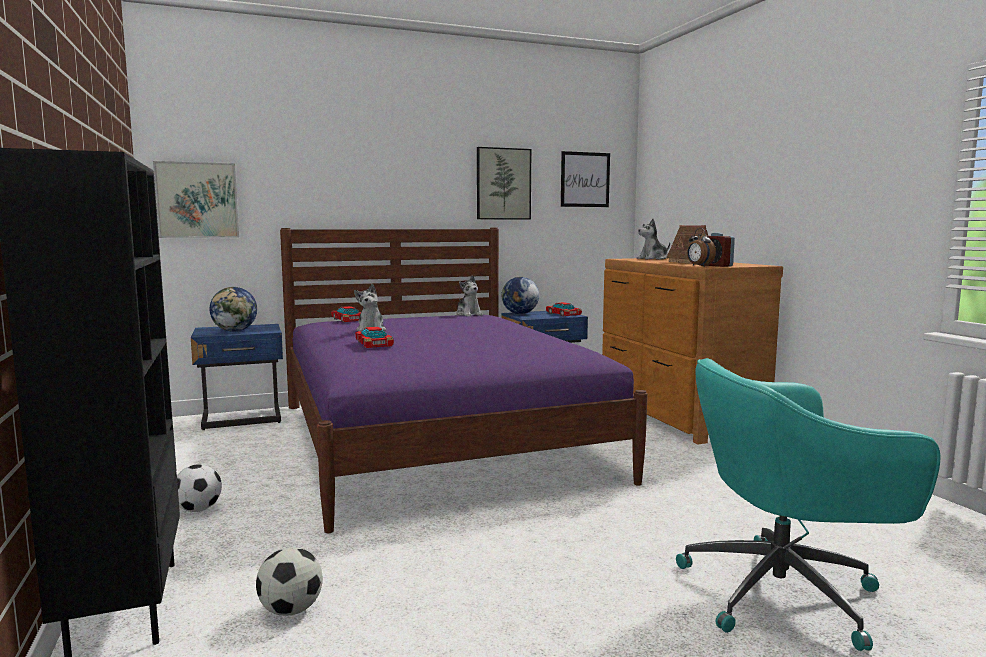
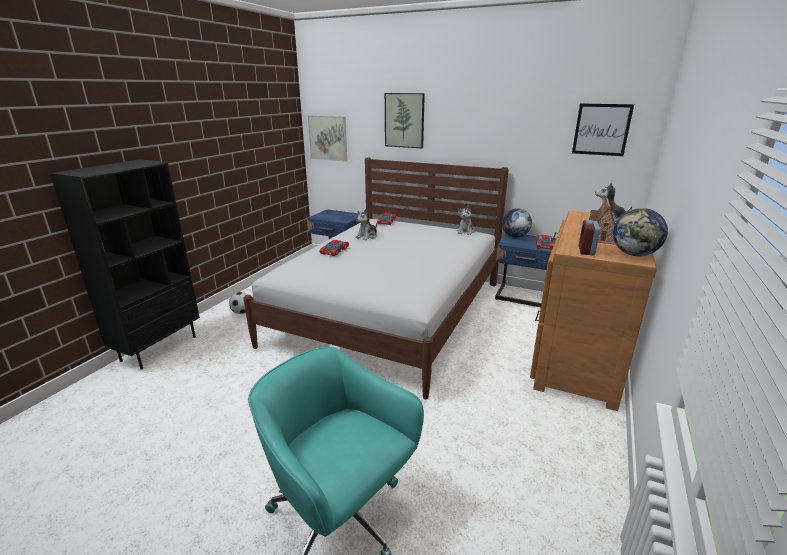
camera: 45 degrees right, 15 degrees up
globe [209,287,257,332] -> globe moved to [613,208,668,256]
football [256,547,323,616] -> none
purple bed [280,228,648,533] -> white bed [244,158,509,399]
picture [477,147,531,220] -> picture moved to [385,93,425,148]
alarm clock [687,228,716,267] -> none

